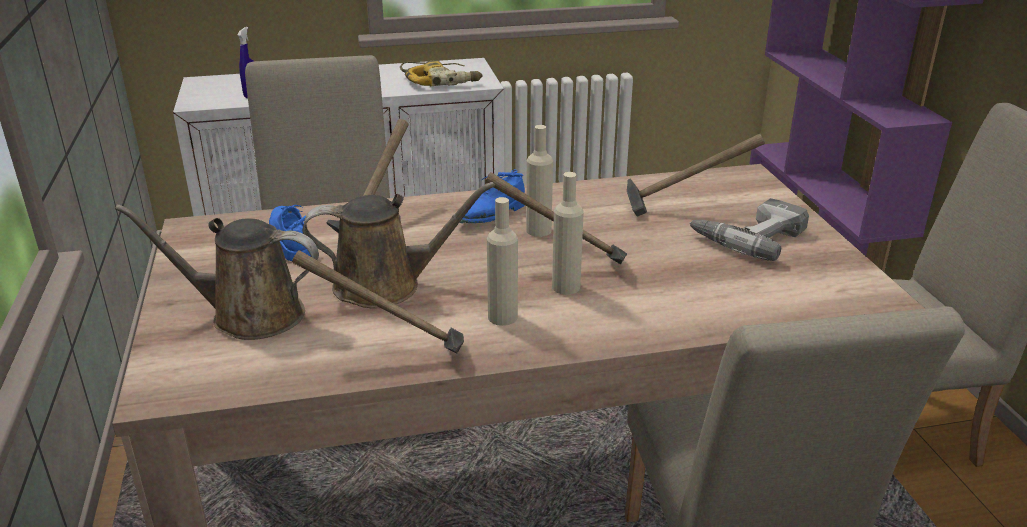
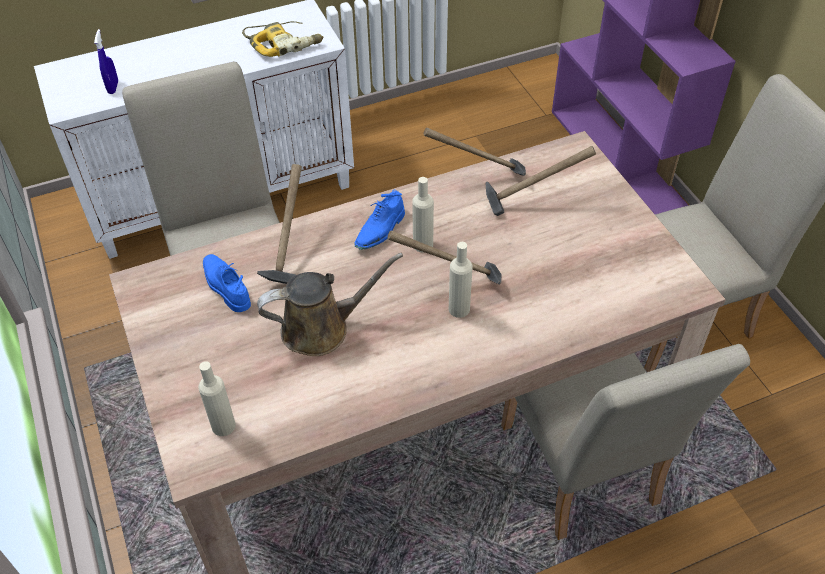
camera: 10 degrees left, 20 degrees up
brown watering can [115,204,319,340] -> none
hammer [292,250,464,354] -> hammer moved to [424,128,526,176]
beige bottle [487,197,518,326] -> beige bottle moved to [198,361,236,436]
power drill [689,198,809,261] -> none

